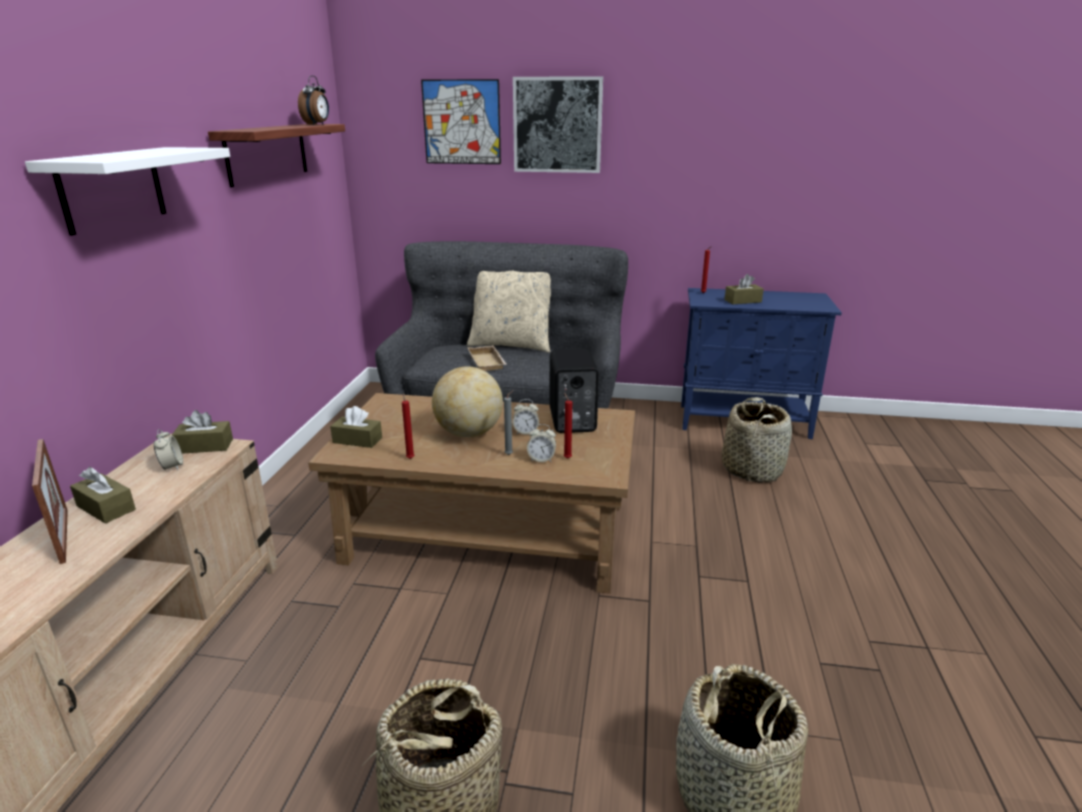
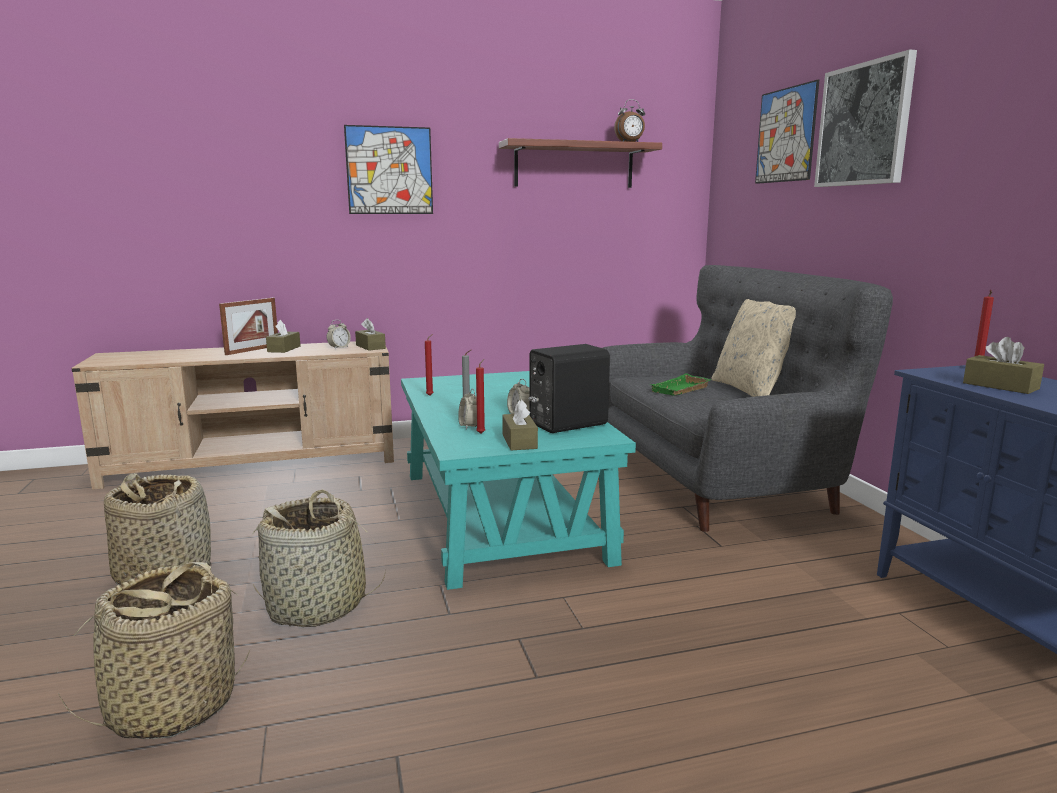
camera: 65 degrees right, 10 degrees down
white shelf [25,147,230,236] -> picture [344,125,433,214]
brown coffee table [308,393,635,594] -> turquoise coffee table [401,371,636,590]
brown tissue box [330,406,382,448] -> brown tissue box moved to [502,399,538,450]
globe [432,366,503,437] -> none
beige tray [467,346,507,371] -> green tray [650,373,712,396]
basket [722,397,792,483] -> basket moved to [252,489,386,627]

